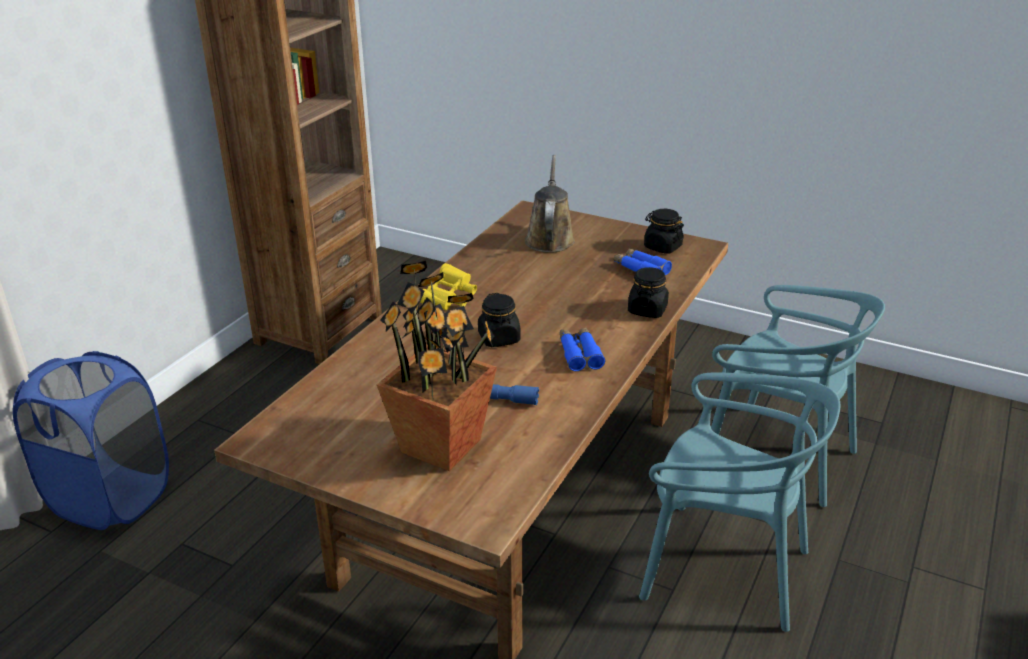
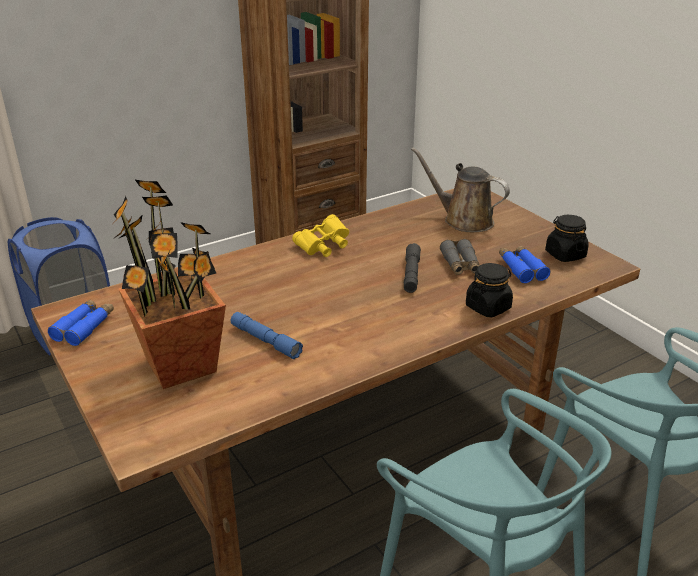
camera: 30 degrees right, 0 degrees up
black jar [478,293,520,347] -> none
brown watering can [525,155,575,253] -> brown watering can turned 90 degrees counterclockwise [411,148,510,232]
blue binoculars [560,327,605,371] -> blue binoculars moved to [48,300,114,346]
none -> grey flashlight [404,243,421,293]
none -> grey binoculars [440,239,480,275]

